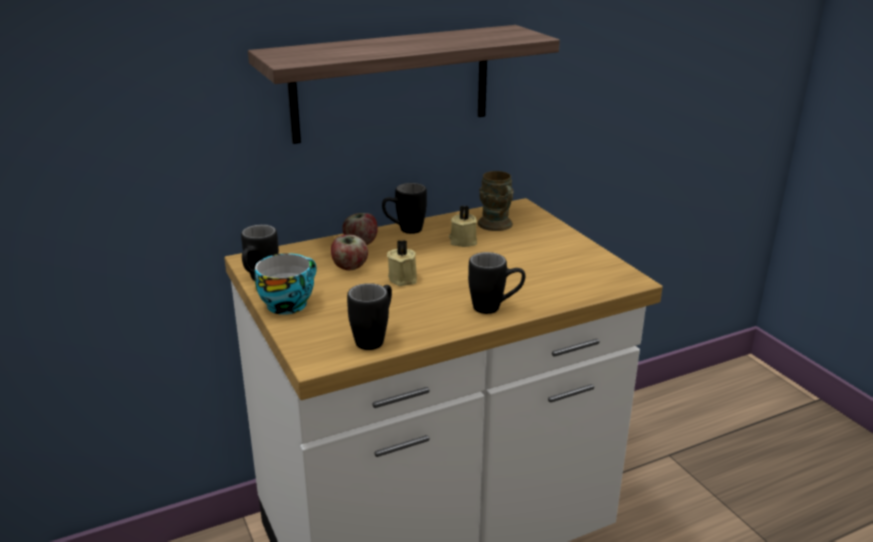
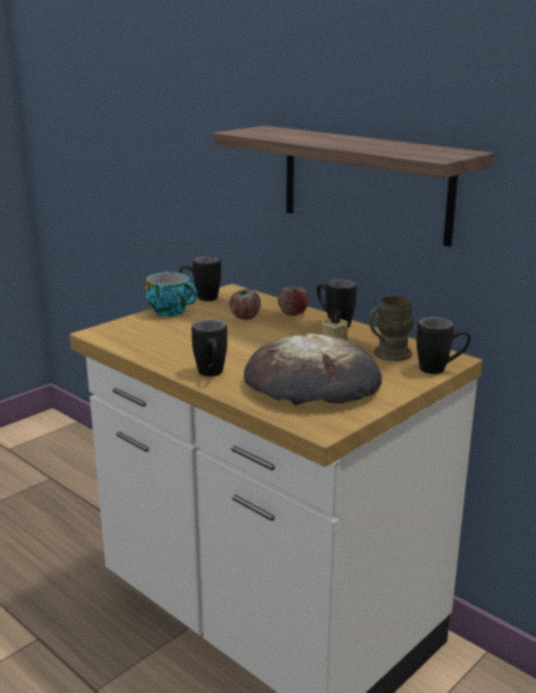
camera: 70 degrees right, 5 degrees down
black mug [347,283,392,350] -> black mug moved to [417,317,471,374]
beige candle [387,240,417,286] -> none
none -> bread [244,333,382,405]

